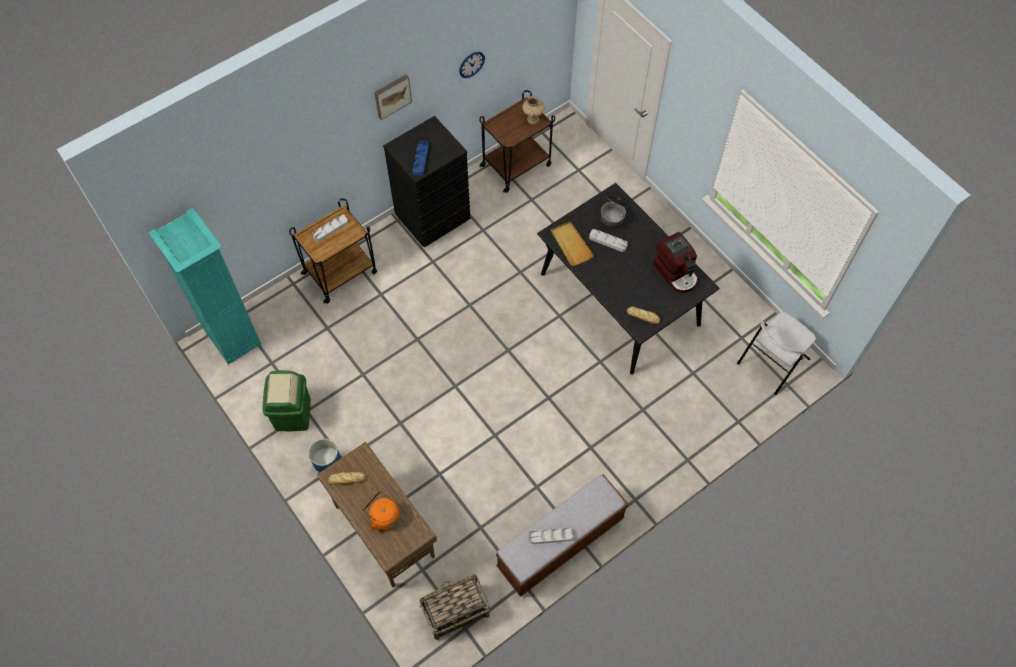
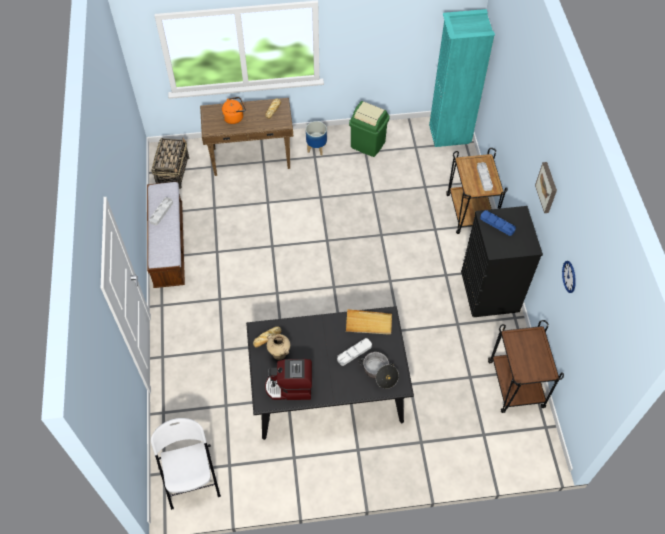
camera: 120 degrees right, 5 degrees down
beige vase [522,96,545,124] -> beige vase moved to [267,334,290,360]

